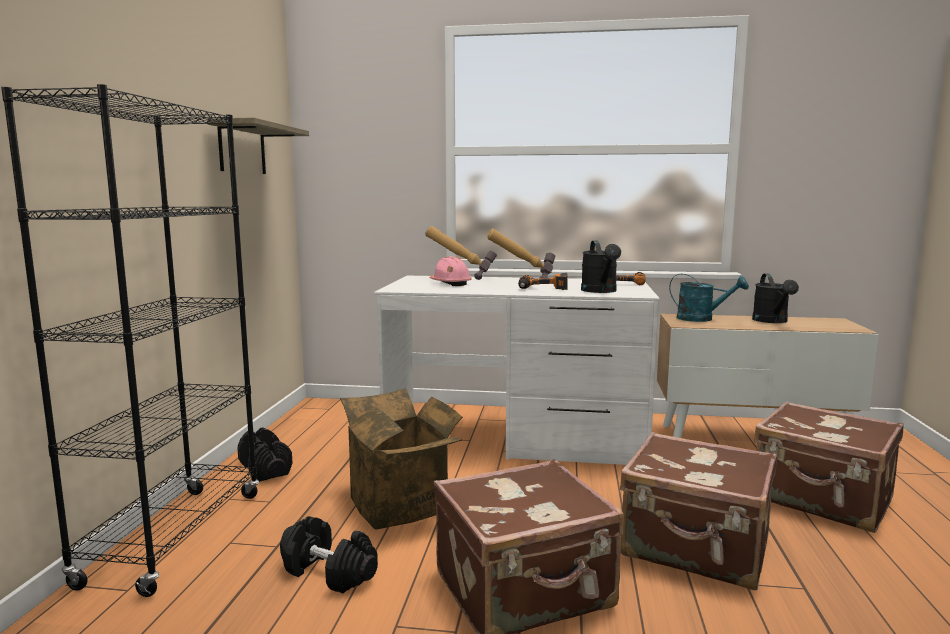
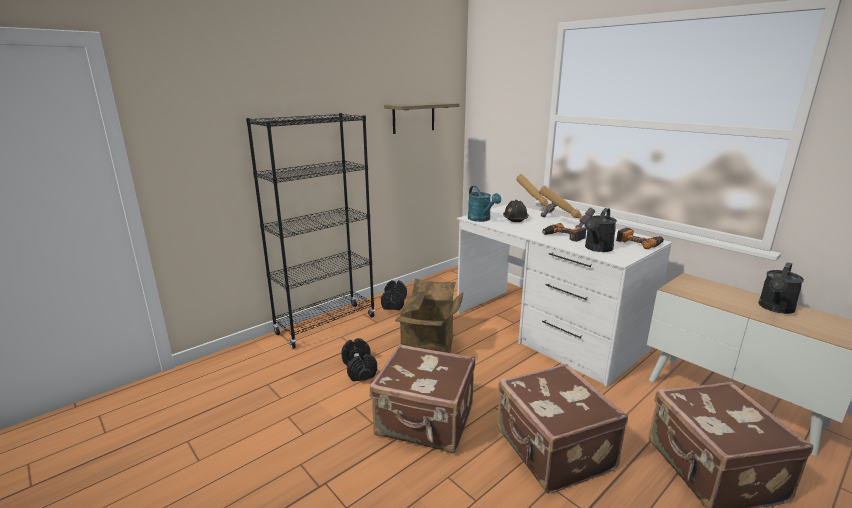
camera: 40 degrees right, 10 degrees up
pink hard hat [429,256,472,286] -> black hard hat [503,200,529,222]
turquoise watering can [669,274,749,322] -> turquoise watering can moved to [468,186,501,222]

